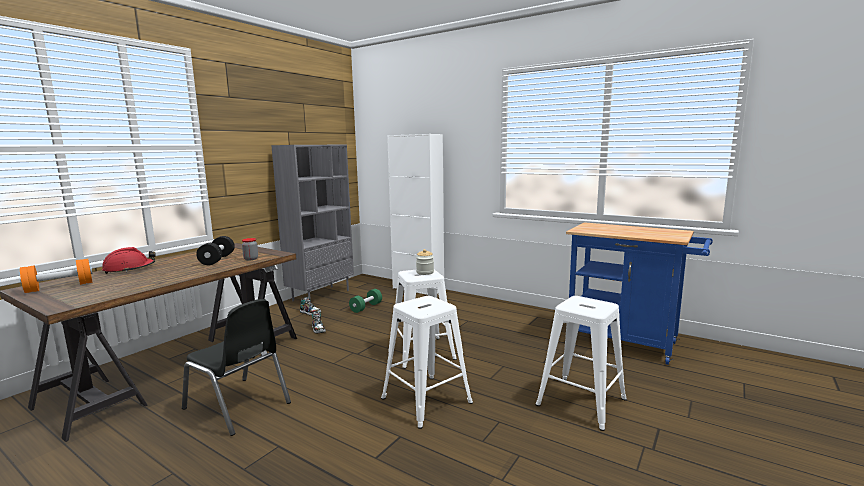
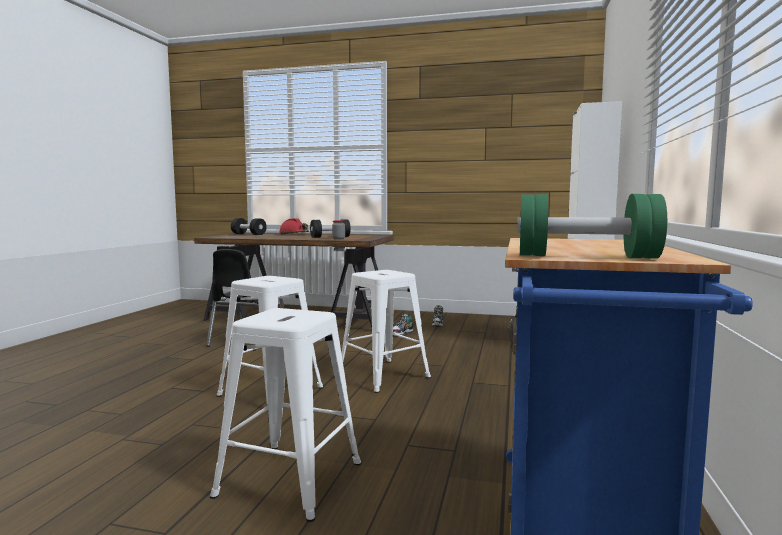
camera: 70 degrees right, 5 degrees down
orange dumbbell [20,259,93,293] -> black dumbbell [231,218,267,235]
grey bookcase [271,145,354,302] -> none
green dumbbell [349,289,382,313] -> green dumbbell moved to [517,194,667,259]
jar [416,249,434,275] -> none

